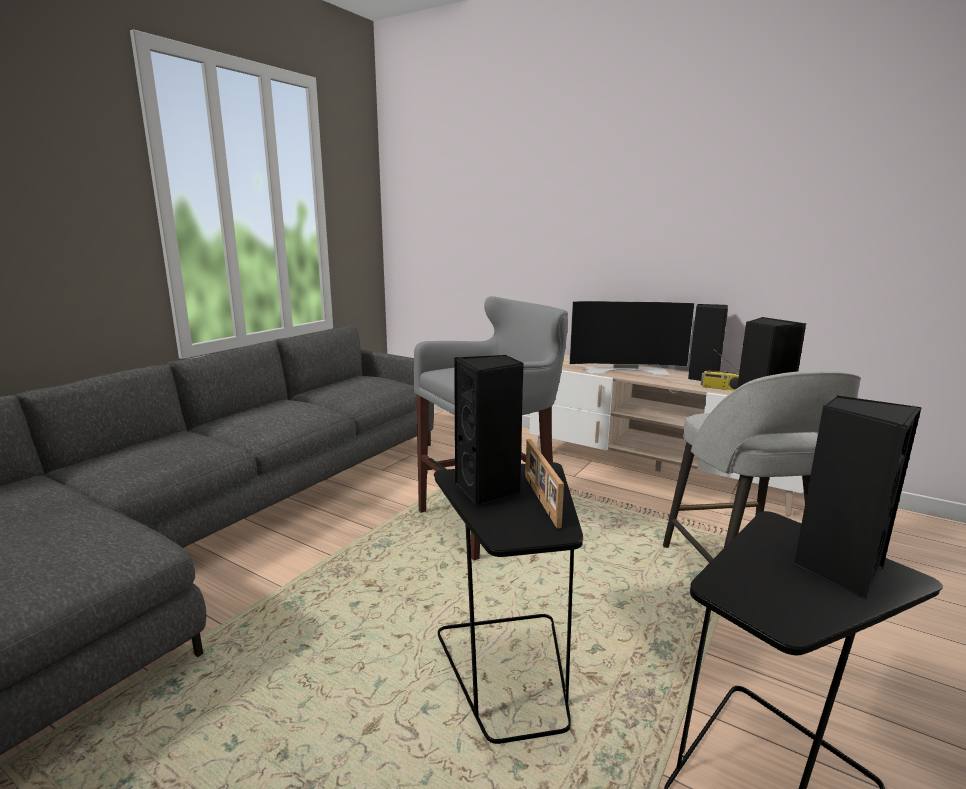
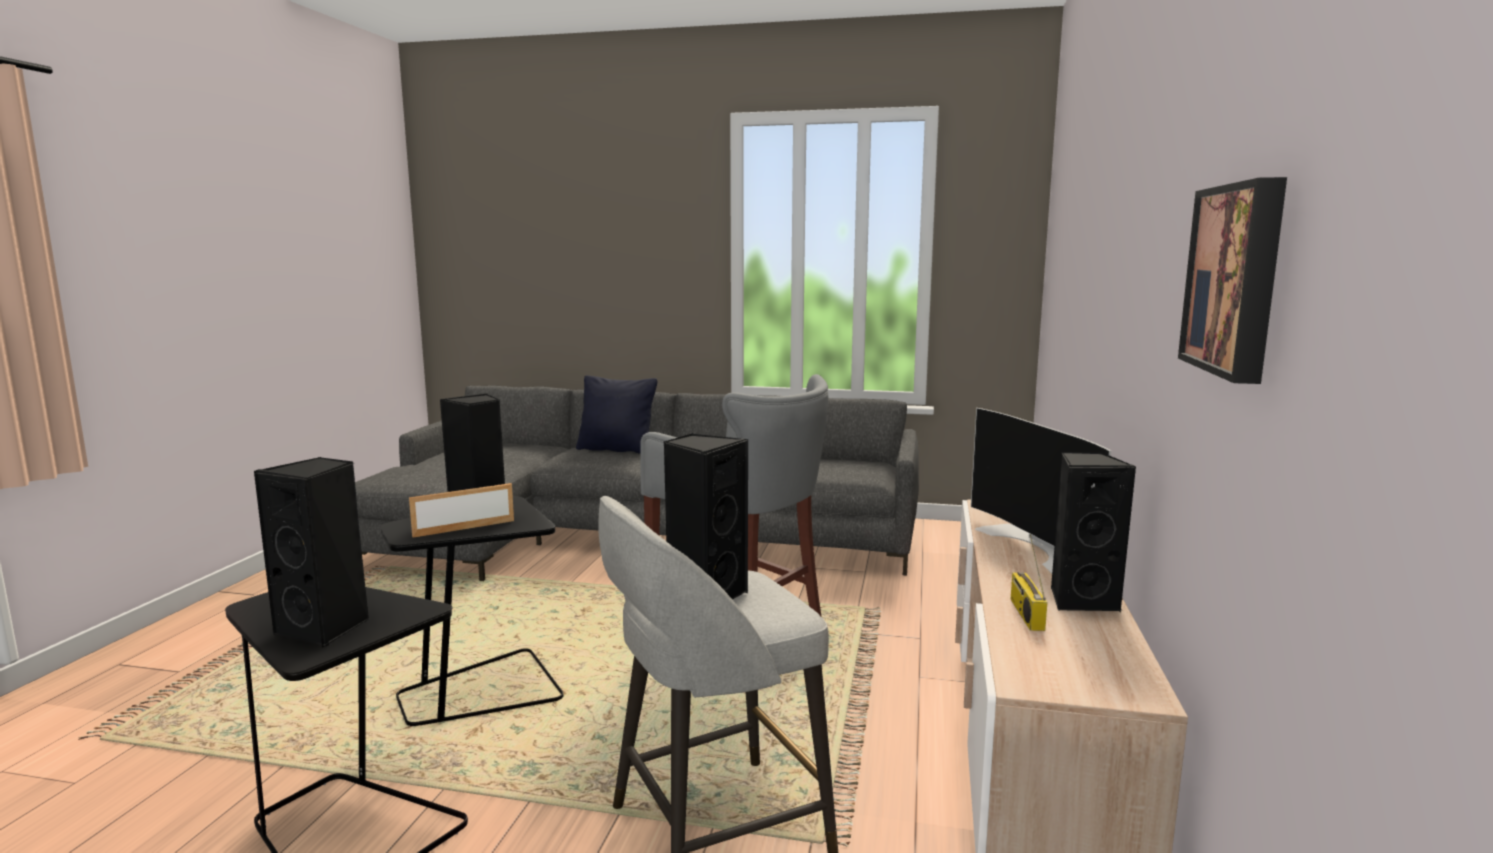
camera: 70 degrees right, 5 degrees down
none -> black pillow [576,375,657,453]
none -> picture [1178,177,1287,384]

